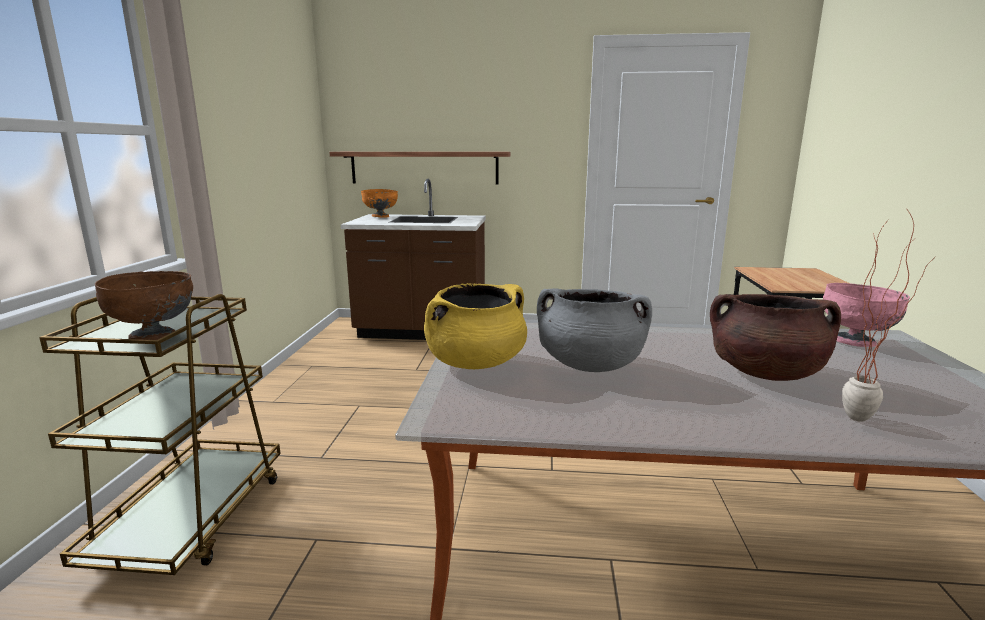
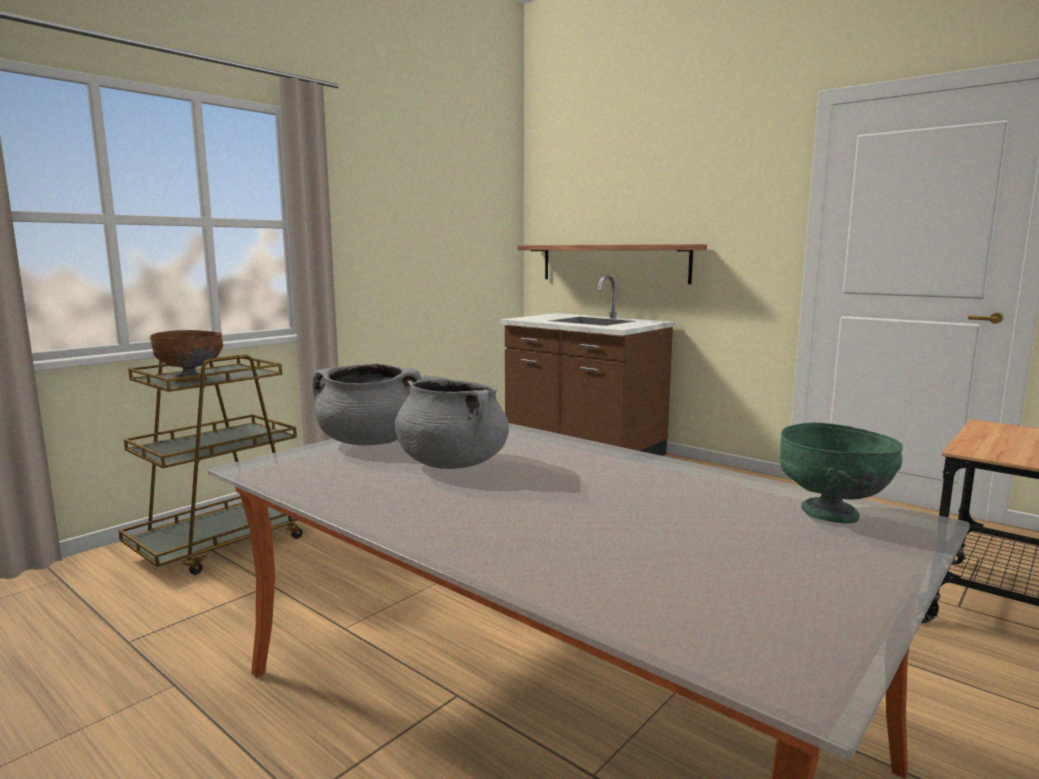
camera: 35 degrees right, 5 degrees down
orange bowl [361,189,398,218] -> none
yellow cooking pot [424,283,527,369] -> grey cooking pot [312,364,422,445]
brown cooking pot [710,294,841,381] -> none
pink bowl [823,283,910,347] -> green bowl [780,423,903,524]
potted plant [842,208,935,422] -> none

